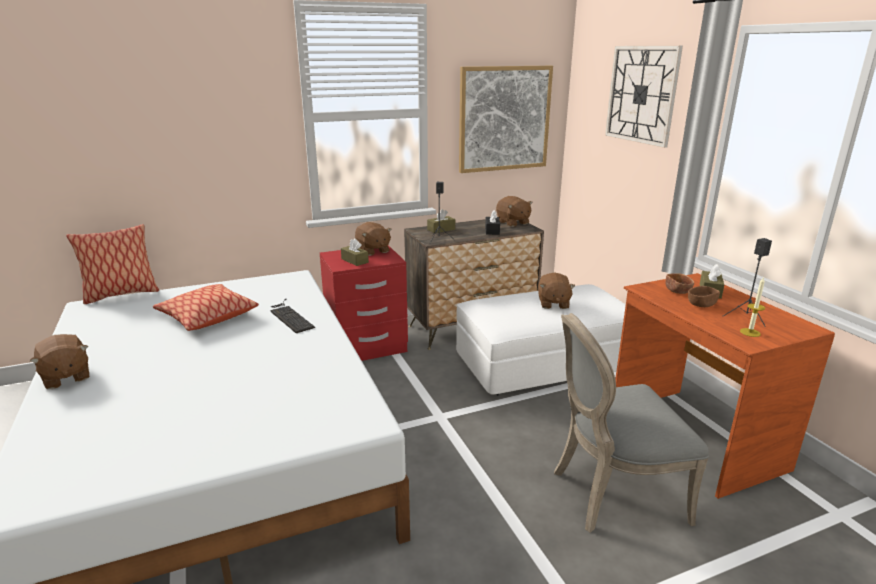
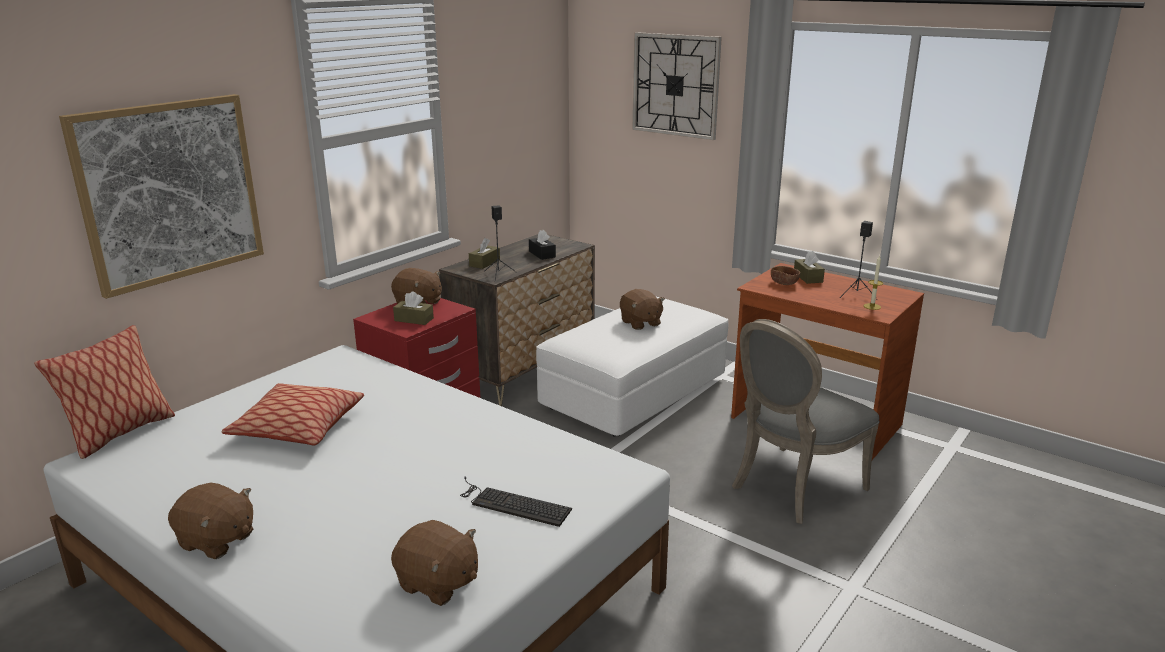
camera: 30 degrees left, 0 degrees up
keyboard [270,299,315,333] -> keyboard moved to [460,476,572,527]
picture [459,66,553,173] -> picture moved to [59,94,264,299]
brown plush toy [496,196,533,227] -> brown plush toy moved to [391,520,478,606]
brown bowl [688,286,720,307] -> none

